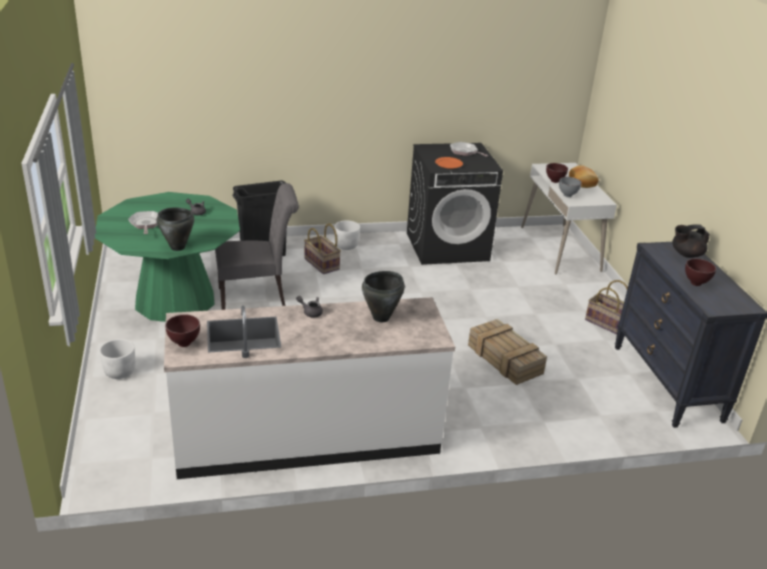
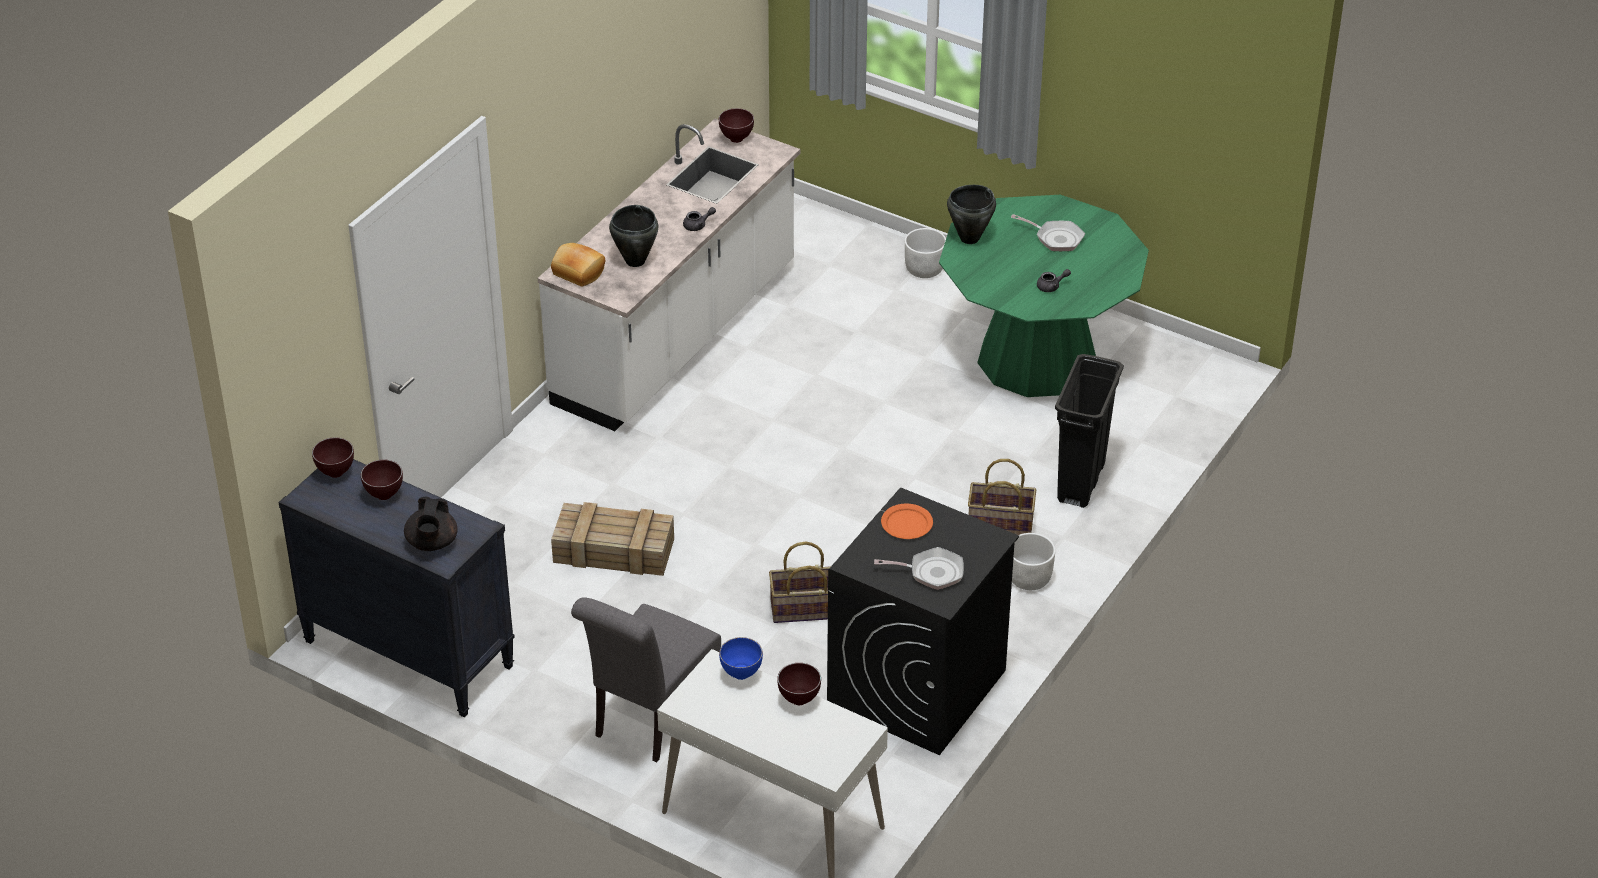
camera: 135 degrees right, 10 degrees up
grey chair [215,183,299,310] -> grey chair moved to [571,597,721,762]
grey bowl [559,177,582,197] -> blue bowl [719,637,763,680]
bread [569,165,599,188] -> bread moved to [551,243,605,286]
basket [585,280,628,334] -> basket moved to [769,542,831,623]
black teapot [672,224,710,258] -> black teapot turned 150 degrees clockwise [404,496,457,551]
none -> brown bowl [312,437,354,478]

